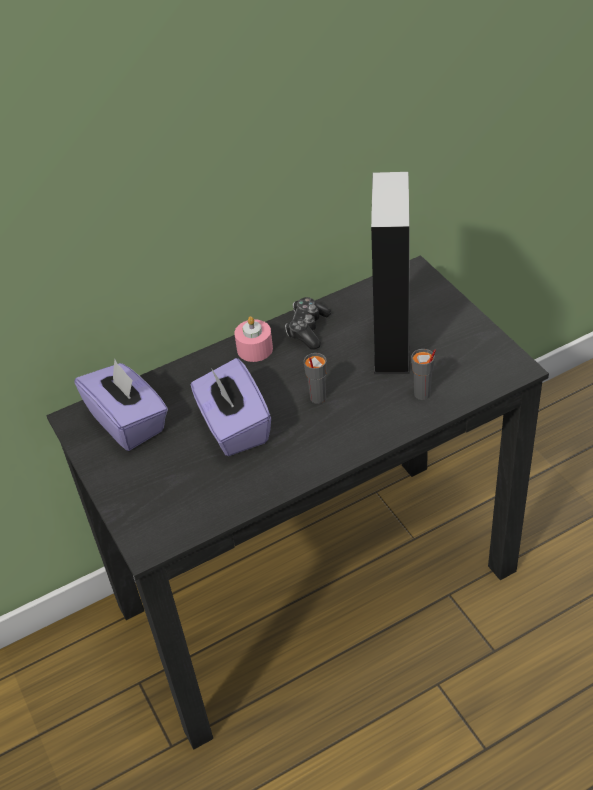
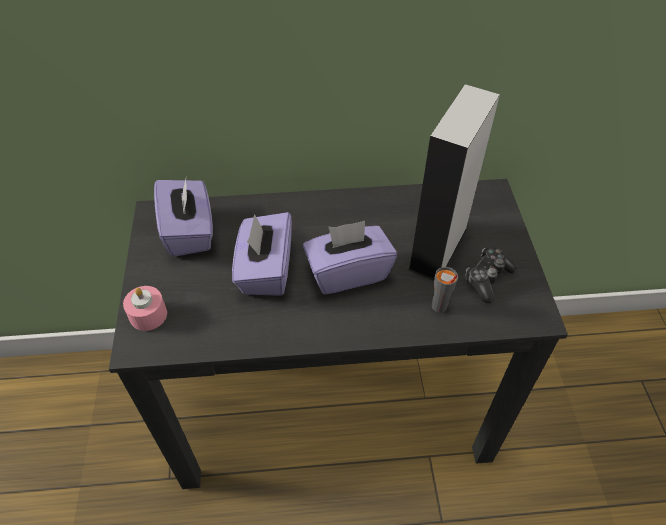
camera: 20 degrees right, 5 degrees up
pink candle [234,316,273,362] -> pink candle moved to [123,286,167,331]
game controller [285,297,331,350] -> game controller moved to [465,247,517,303]
grey cup [304,353,327,404] -> purple tissue box [303,221,397,294]

